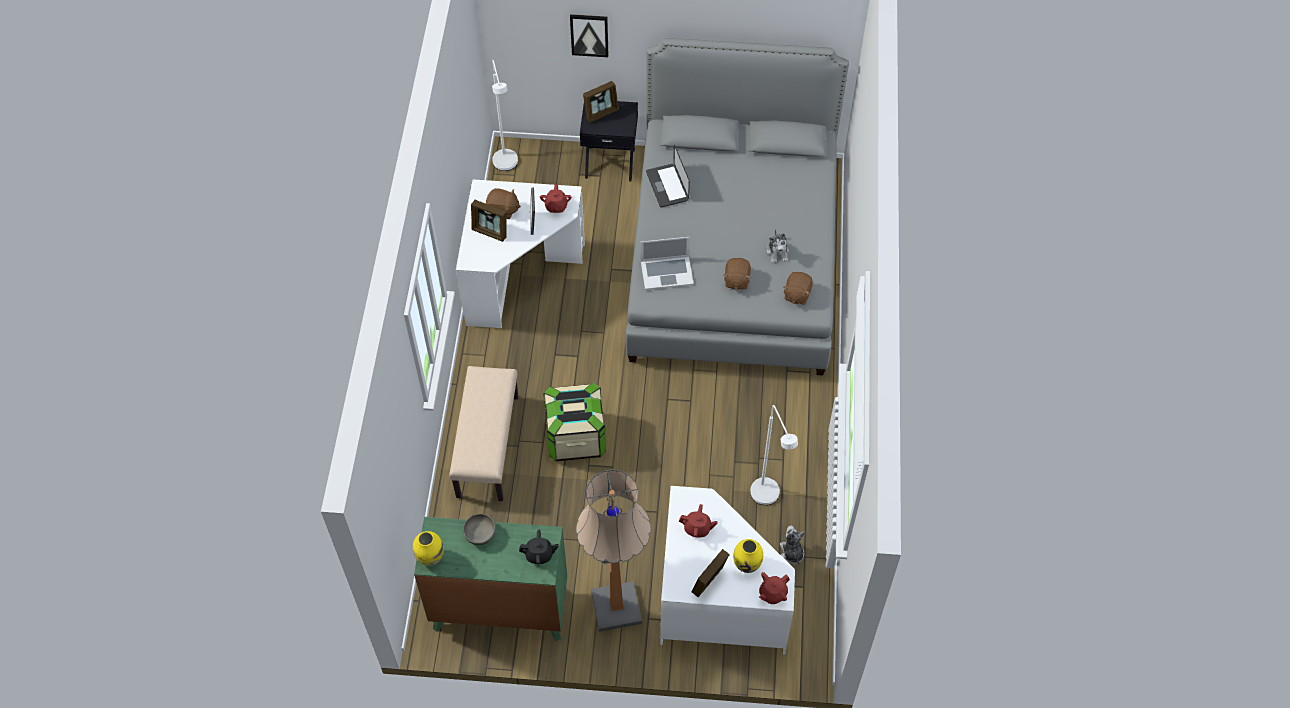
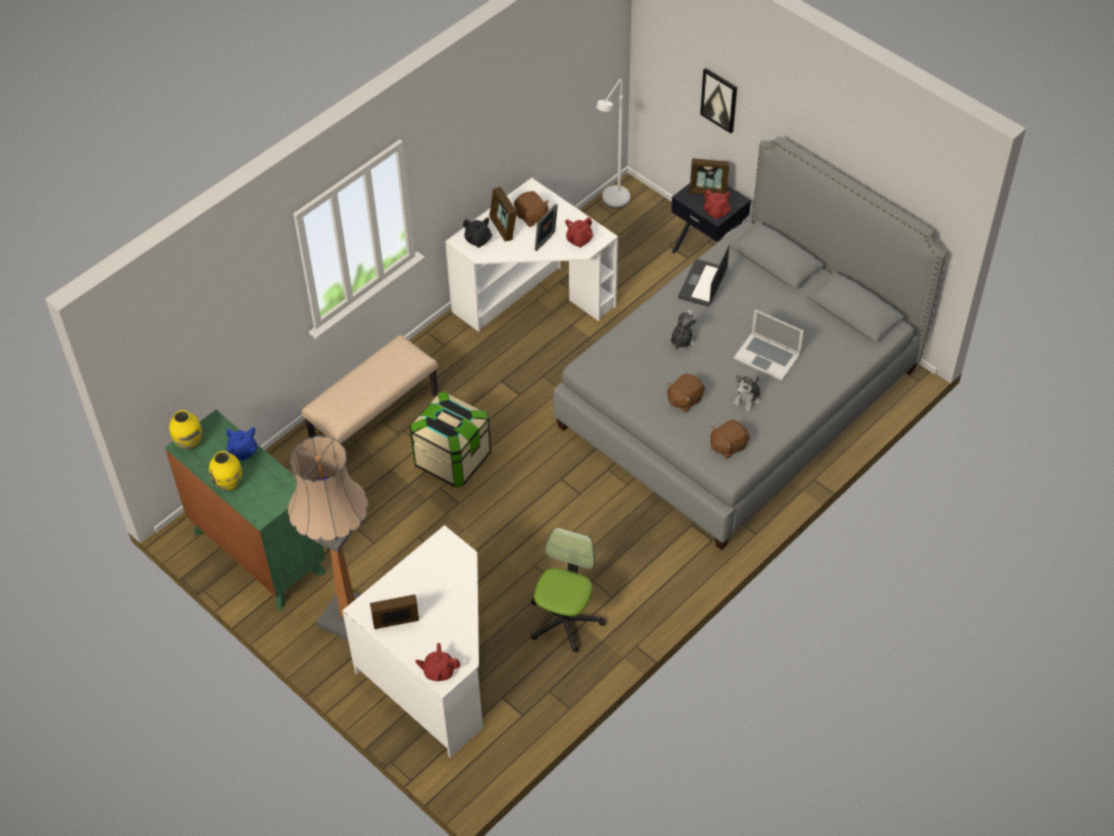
camera: 40 degrees right, 5 degrees down
grey bowl [463,514,496,545] -> blue teapot [226,427,257,461]
black teapot [519,530,559,565] -> black teapot moved to [463,217,493,248]
laptop [641,237,694,290] -> laptop moved to [734,309,804,381]
red teapot [679,504,718,537] -> red teapot moved to [704,190,731,220]
yellow vase [733,539,763,573] -> yellow vase moved to [209,451,242,491]
white floor lamp [750,405,798,505] -> office chair [531,527,606,652]
plush toy [780,526,805,565] -> plush toy moved to [669,310,697,350]

